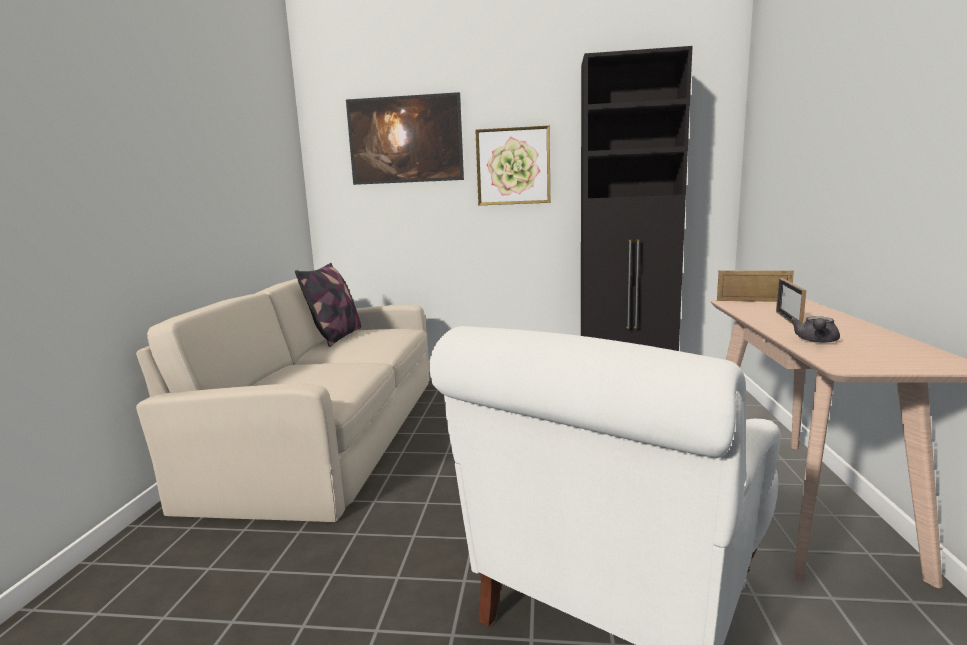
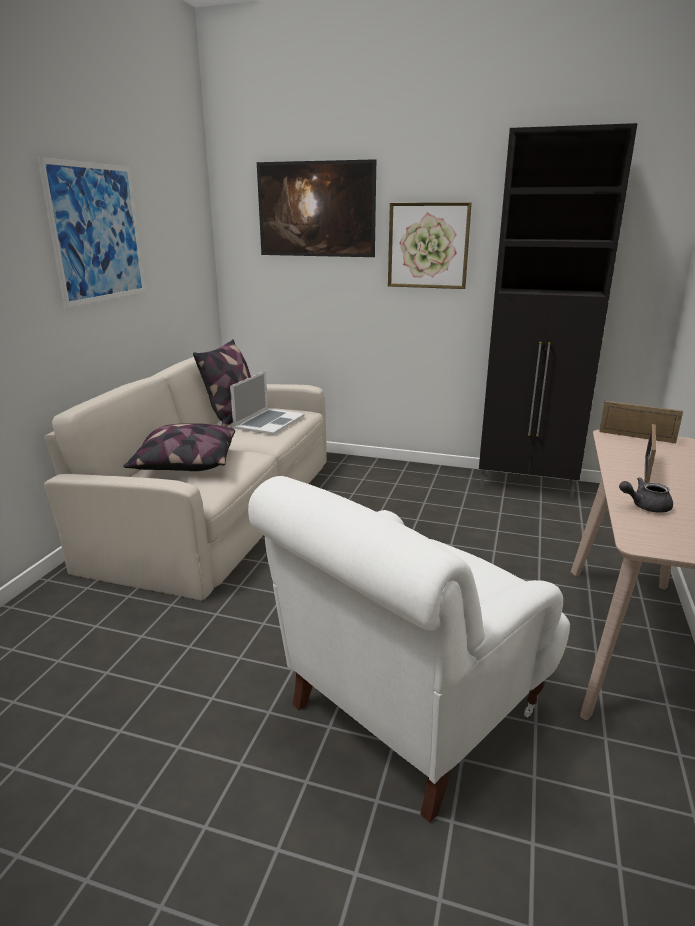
camera: 10 degrees right, 10 degrees up
grey teapot [789,316,840,343] -> grey teapot turned 45 degrees clockwise [619,477,673,513]
none -> picture [37,157,146,308]
none -> pillow [123,423,235,471]
none -> laptop [230,371,305,435]

